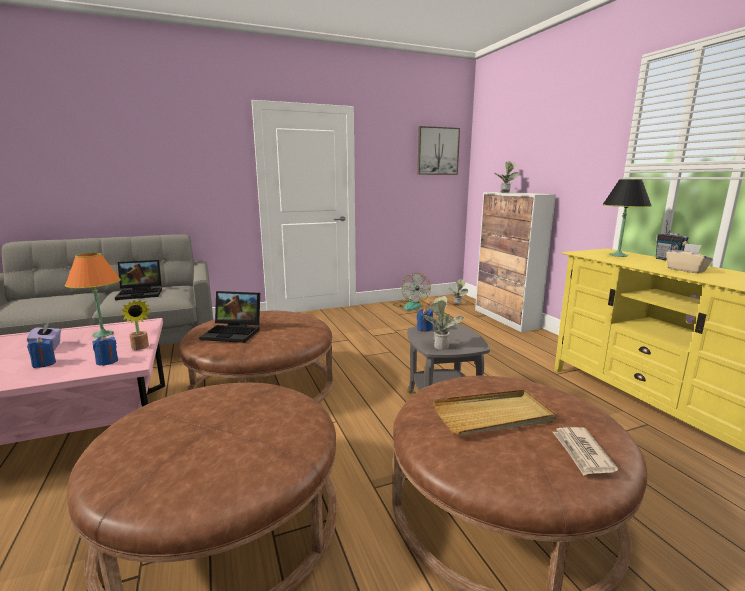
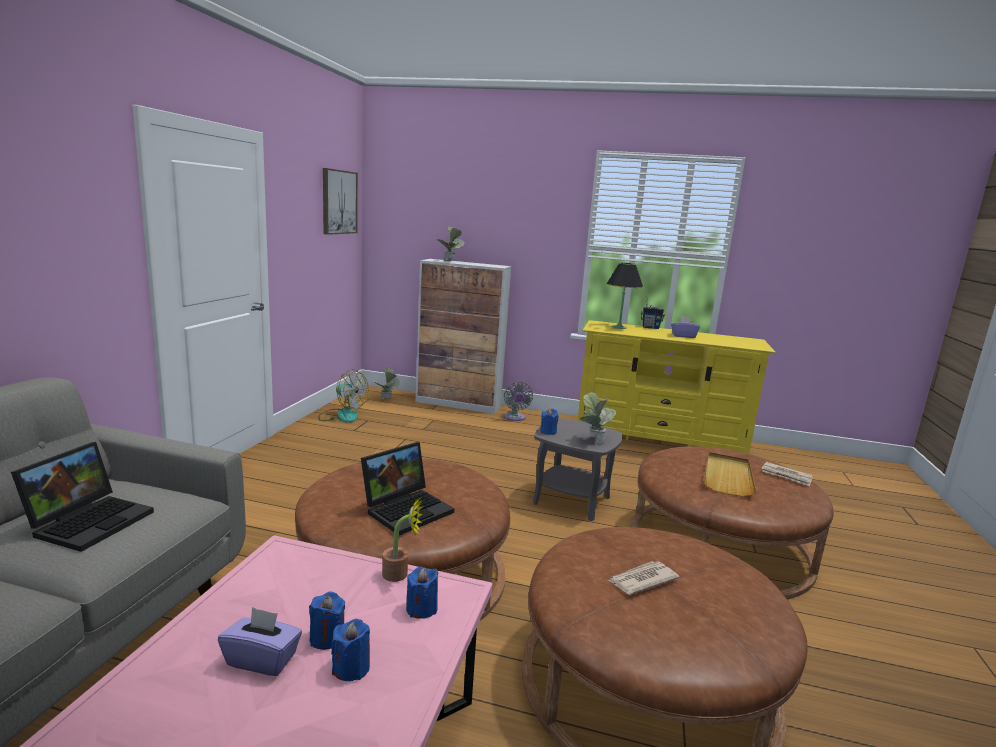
camera: 55 degrees left, 0 degrees up
orange table lamp [65,253,121,338] -> none
beige tissue box [666,243,713,273] -> purple tissue box [671,316,700,338]
none -> blue candle [309,591,345,650]
none -> grey fan [504,382,533,421]
none -> newspaper [608,561,680,595]

